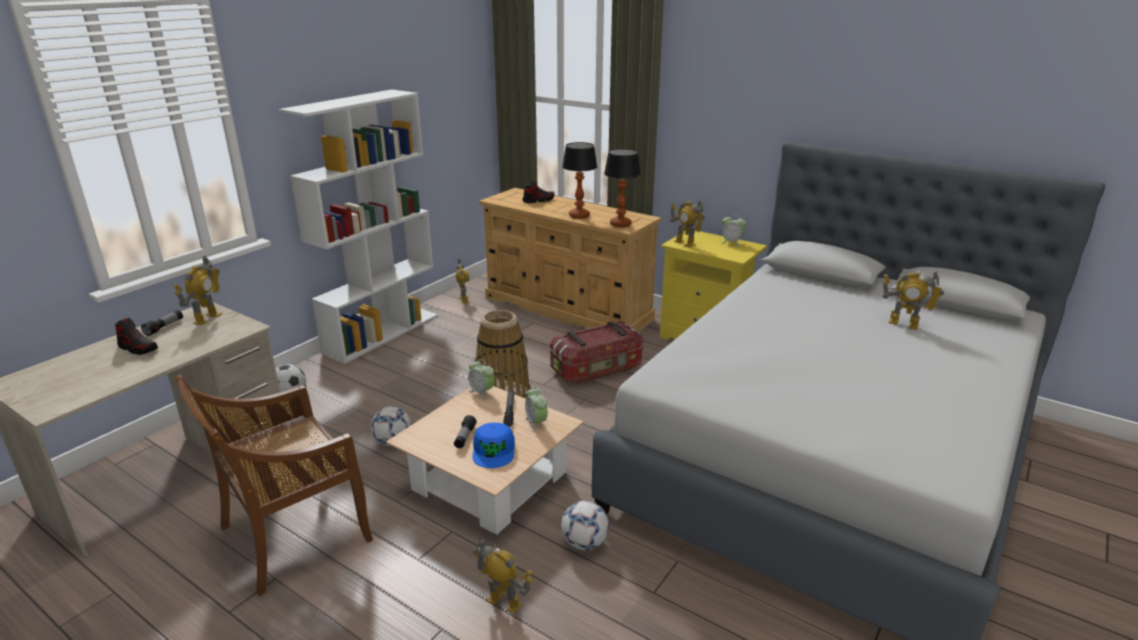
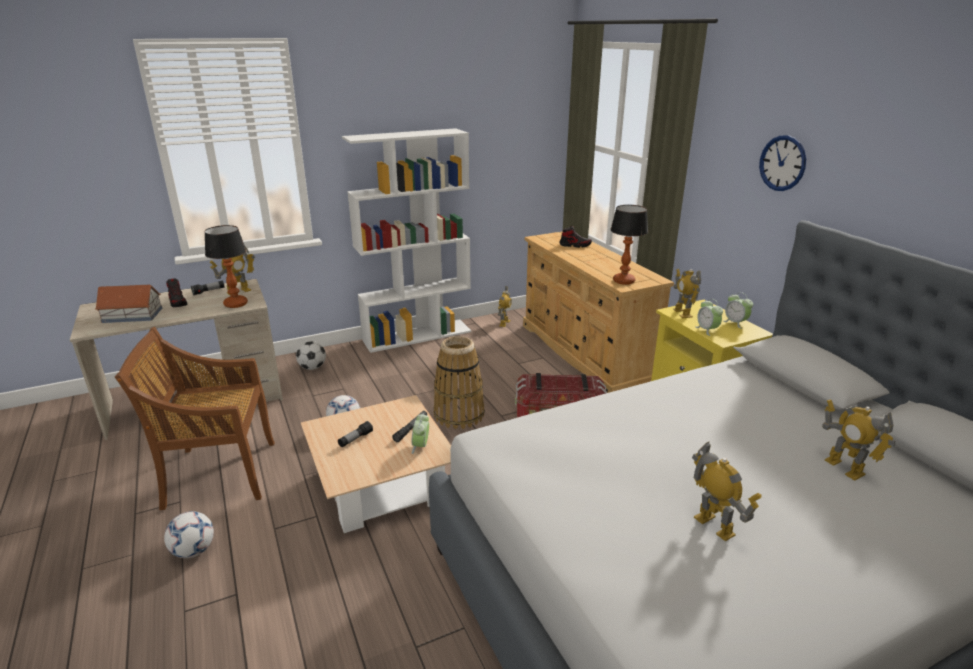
camera: 30 degrees right, 0 degrees up
alarm clock [468,359,495,400] -> alarm clock moved to [695,299,723,336]
blue cap [472,423,515,468] -> none
toy robot [473,538,532,614] -> toy robot moved to [692,442,761,541]
football [561,501,609,550] -> football moved to [164,511,214,558]
table lamp [562,142,597,219] -> table lamp moved to [204,225,248,308]
none -> toy house [95,285,162,323]
none -> wall clock [759,135,806,191]

